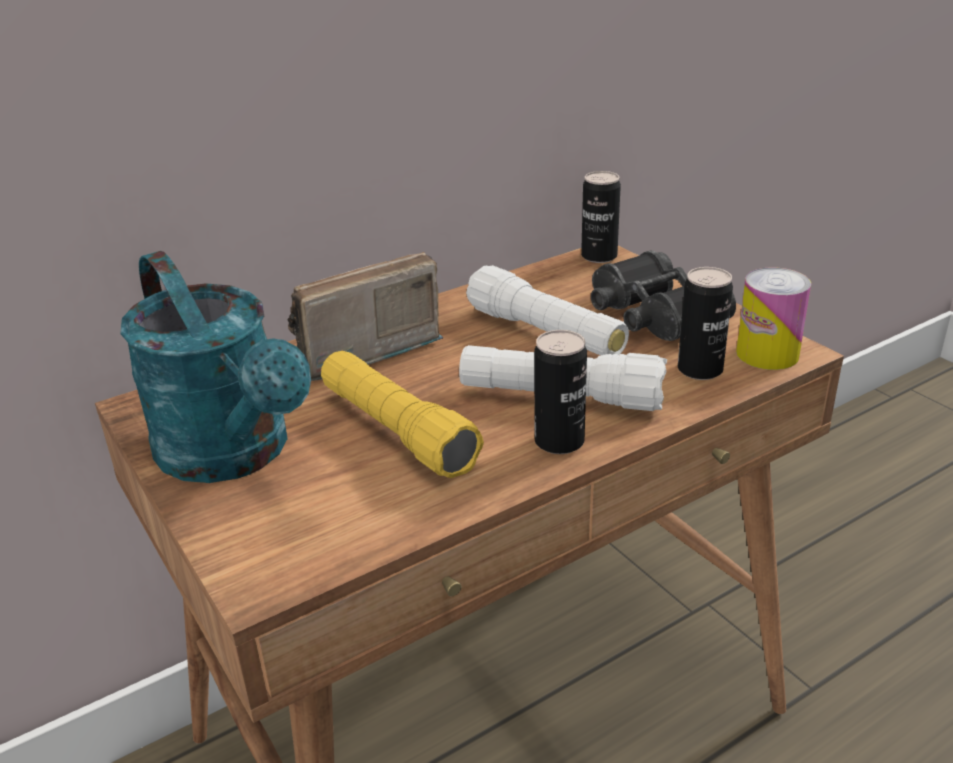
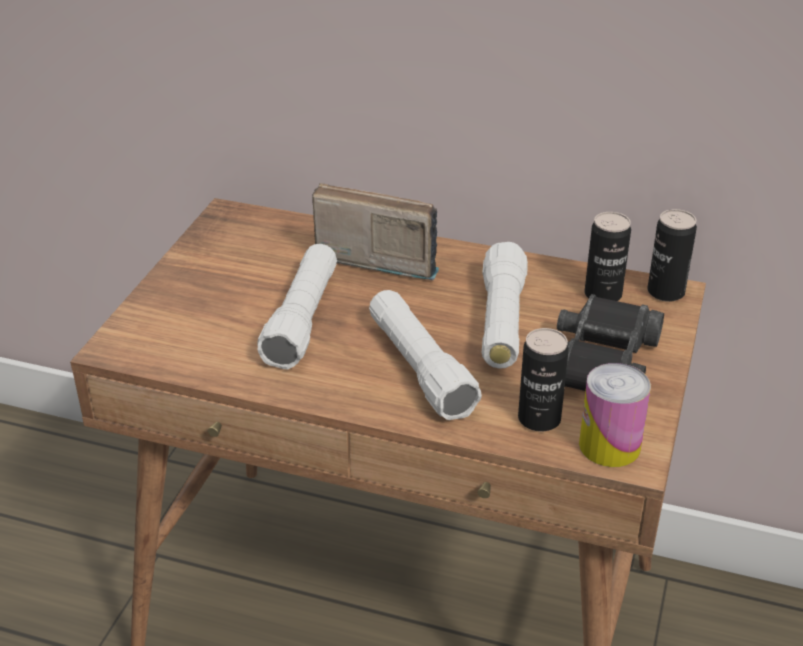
camera: 50 degrees right, 5 degrees up
turquoise watering can [120,251,311,483] -> none
yellow flashlight [321,351,484,478] -> white flashlight [257,244,337,369]
can [534,330,587,454] -> can moved to [585,212,631,301]

